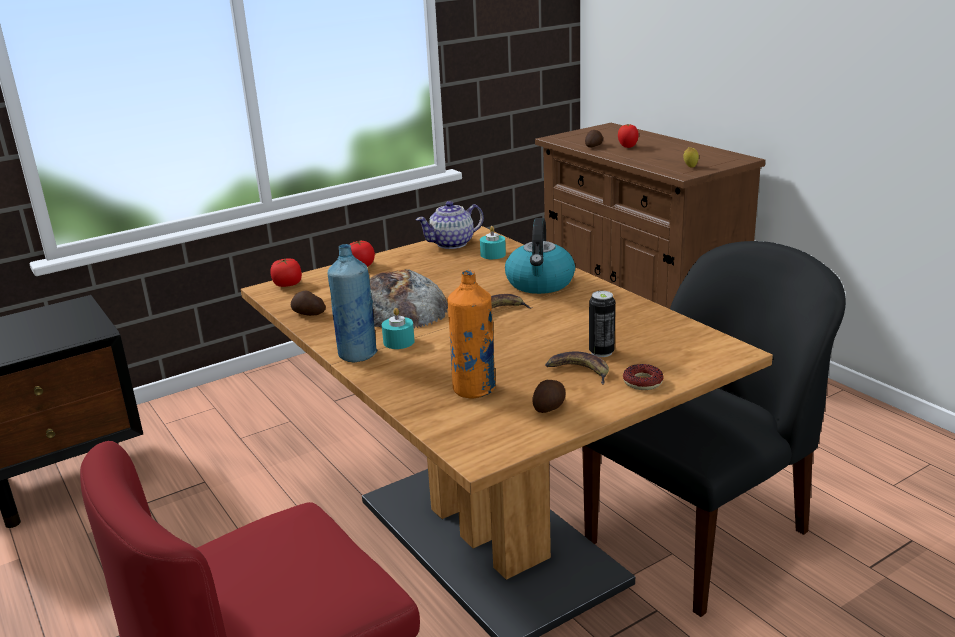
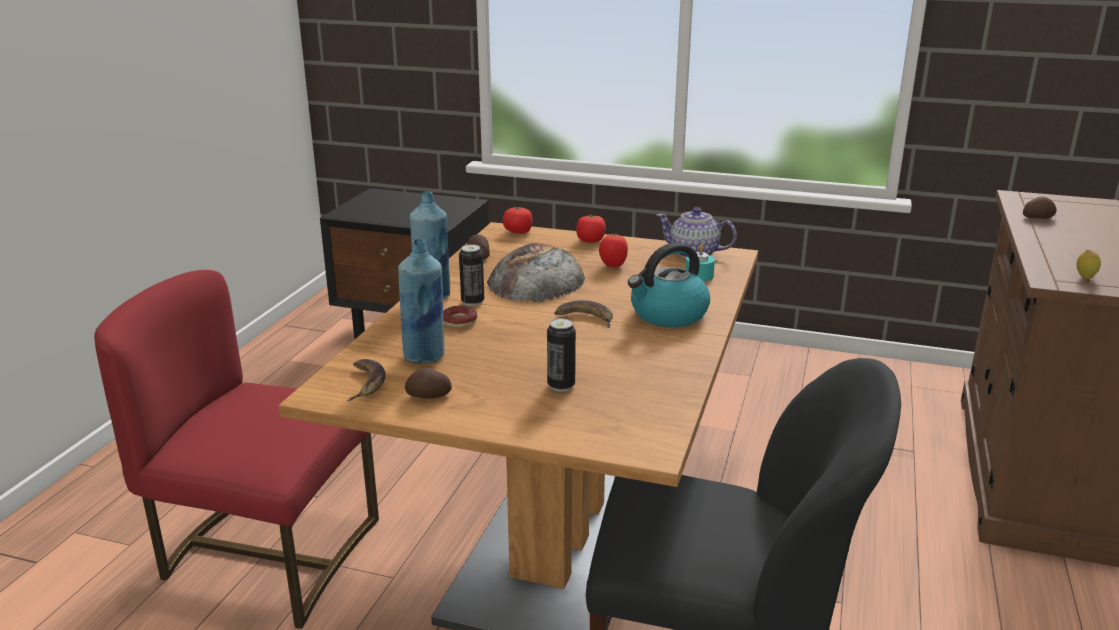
camera: 50 degrees right, 0 degrees up
turquoise candle [382,308,415,349] -> can [459,244,484,306]
orange bottle [447,270,496,399] -> blue bottle [398,239,444,364]
banana [545,351,609,385] -> banana moved to [346,359,385,401]
tomato [618,124,639,148] -> tomato moved to [599,234,628,267]
donut [623,364,663,390] -> donut moved to [443,306,477,328]

